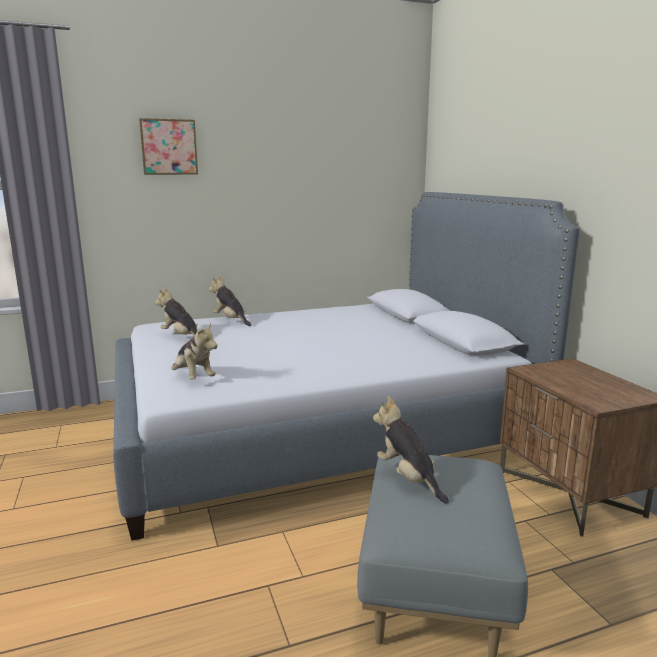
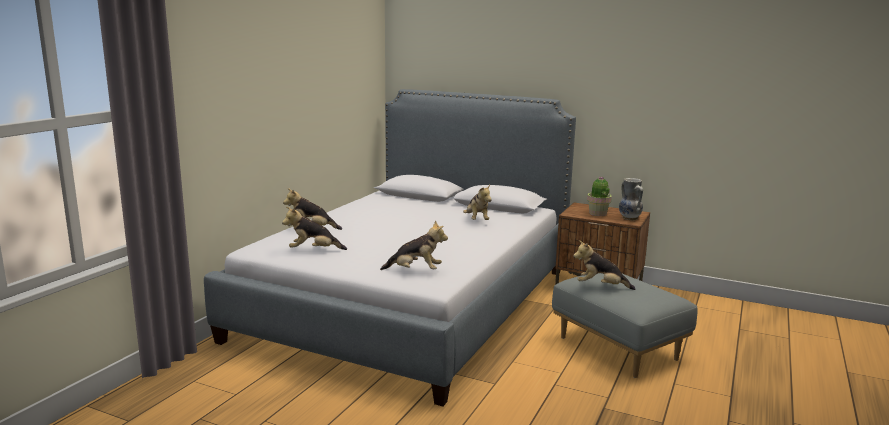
camera: 45 degrees left, 0 degrees up
picture [139,118,198,175] -> none
none -> plush toy [463,185,492,220]
none -> potted plant [587,176,612,216]
none -> vase [619,178,643,220]

